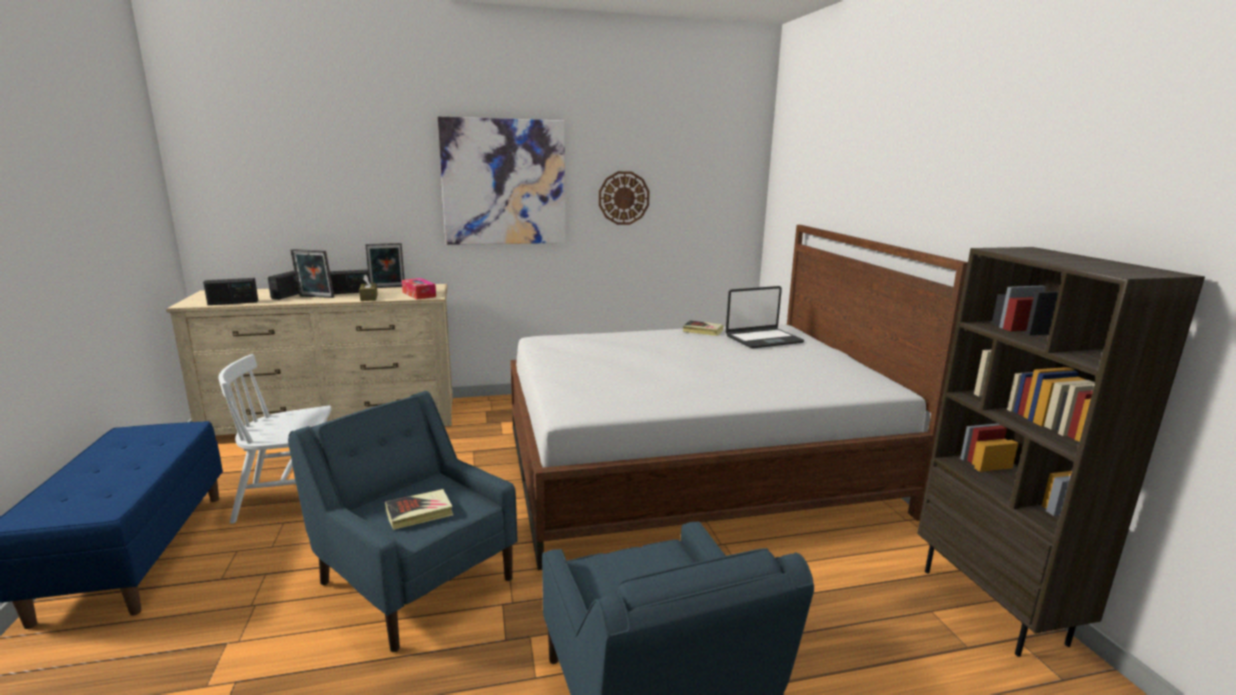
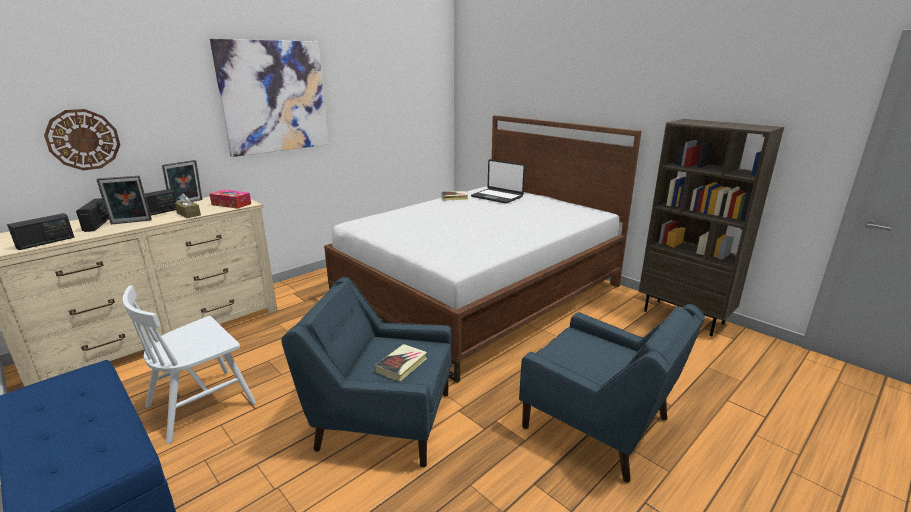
camera: 30 degrees left, 5 degrees up
wall clock [599,171,650,225] -> wall clock moved to [44,109,120,170]
laptop [726,286,805,349] -> laptop turned 90 degrees clockwise [471,159,525,203]

